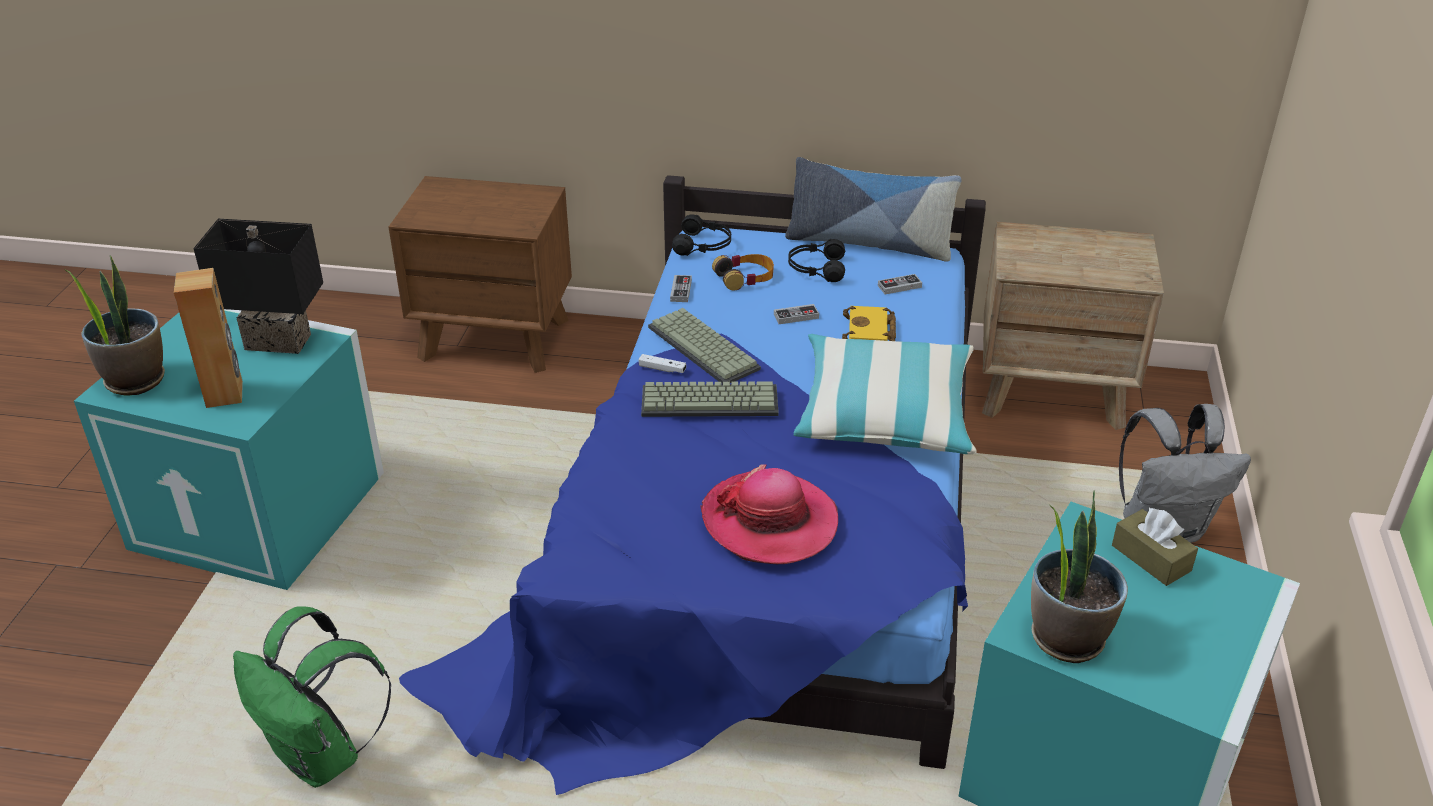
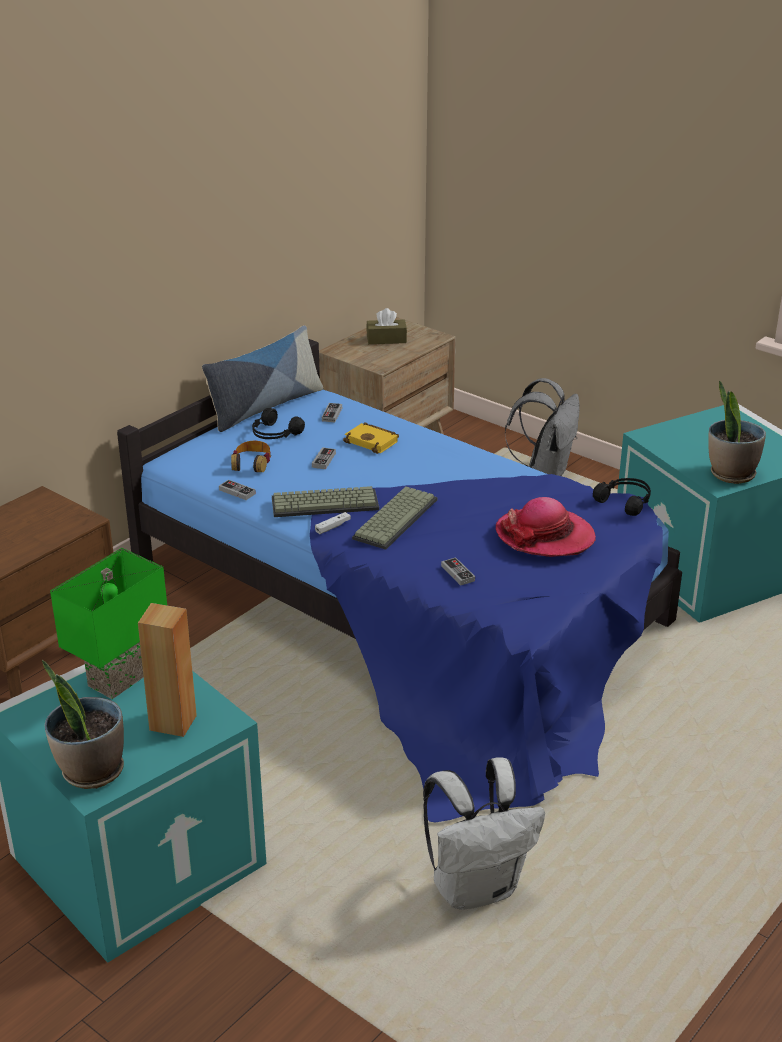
camera: 60 degrees left, 5 degrees down
black table lamp [193,219,323,354] -> green table lamp [50,548,167,699]
green backpack [233,606,392,788] -> white backpack [423,757,545,910]
black headphones [672,214,731,256] -> black headphones moved to [593,478,651,516]
pillow [793,334,977,454] -> none
brown tissue box [1112,508,1198,586] -> brown tissue box moved to [366,308,407,344]
none -> game controller [441,557,475,586]

